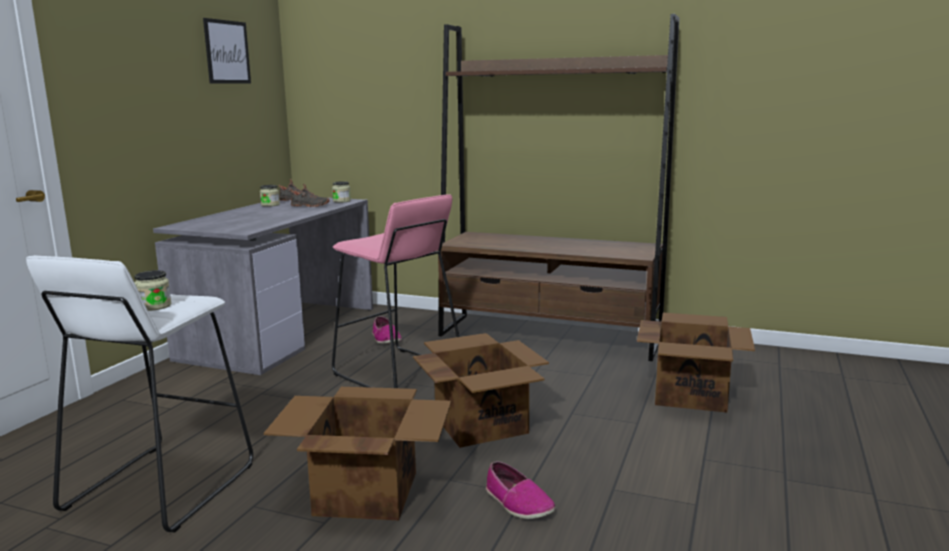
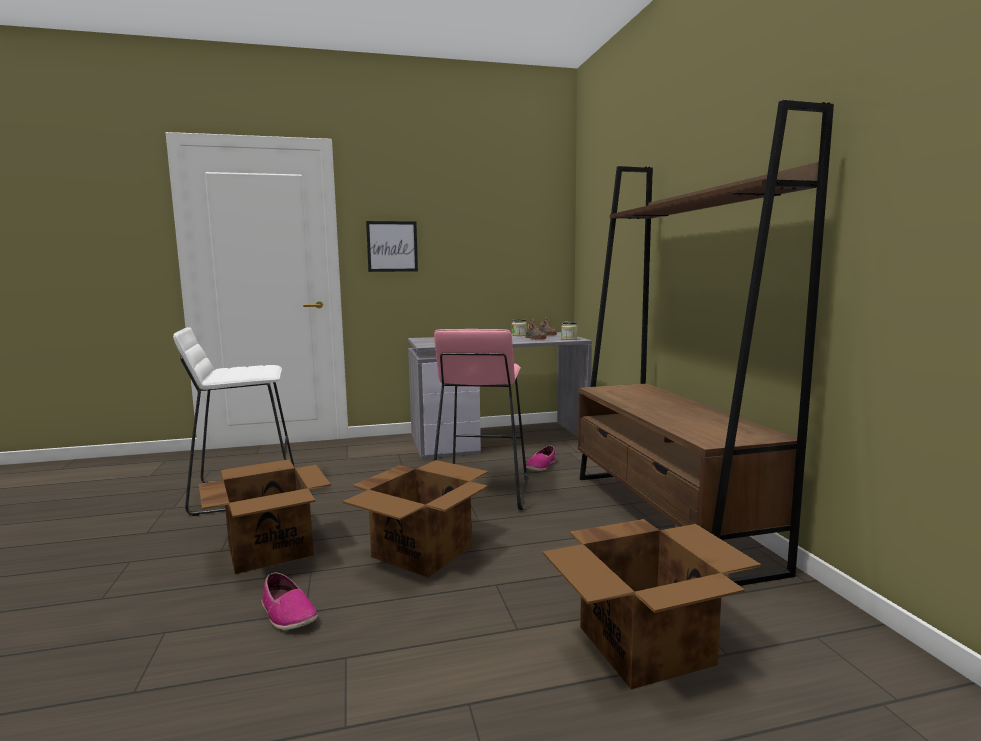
camera: 55 degrees right, 5 degrees down
jar [134,270,171,311] -> none
picture [203,18,251,84] -> picture moved to [366,221,418,272]
shoe [486,461,556,519] -> shoe turned 60 degrees counterclockwise [262,573,317,630]

